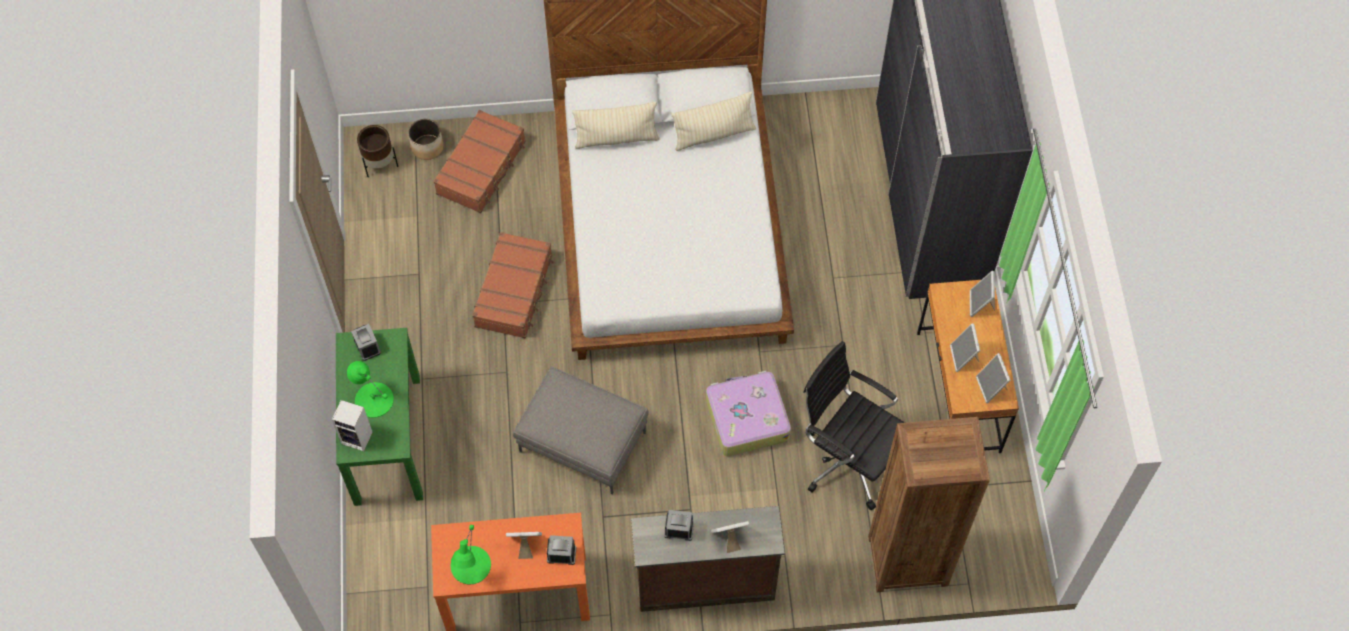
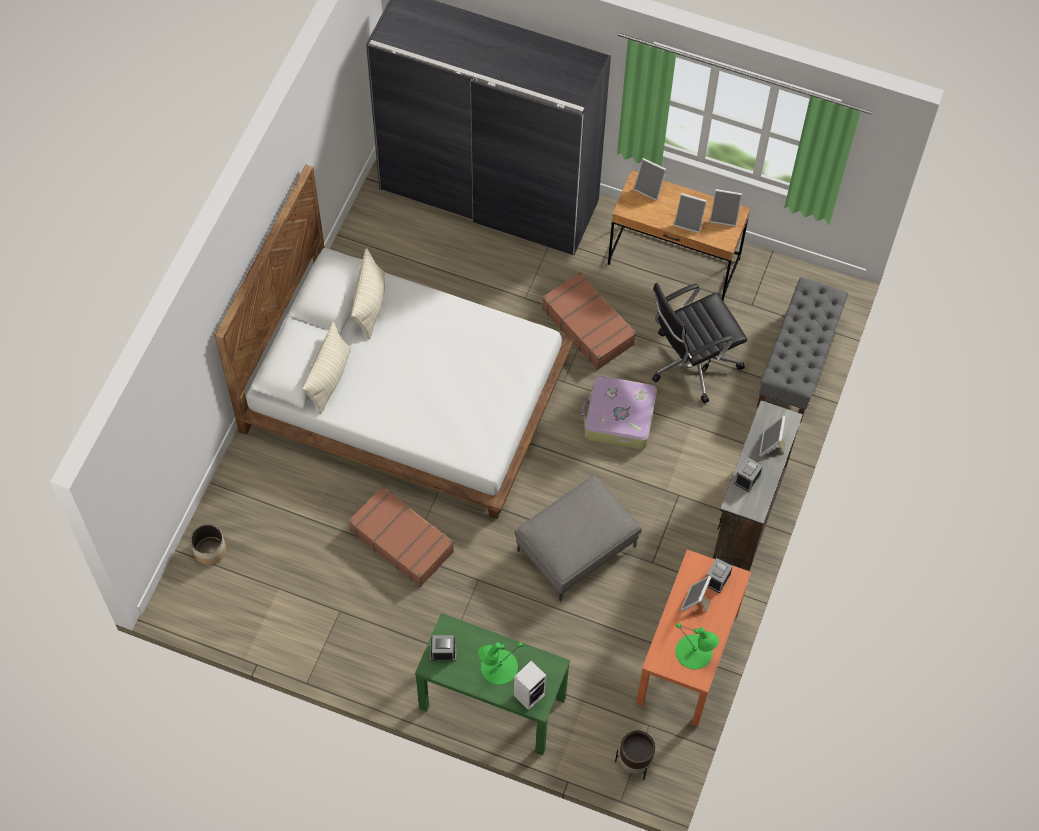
camera: 65 degrees left, 0 degrees up
brown planter [357,125,398,177] -> brown planter moved to [615,731,655,780]
brown suitcase [433,110,526,213] -> brown suitcase moved to [542,272,636,370]
brown bookcase [868,417,990,592] -> grey bench [757,277,848,422]

